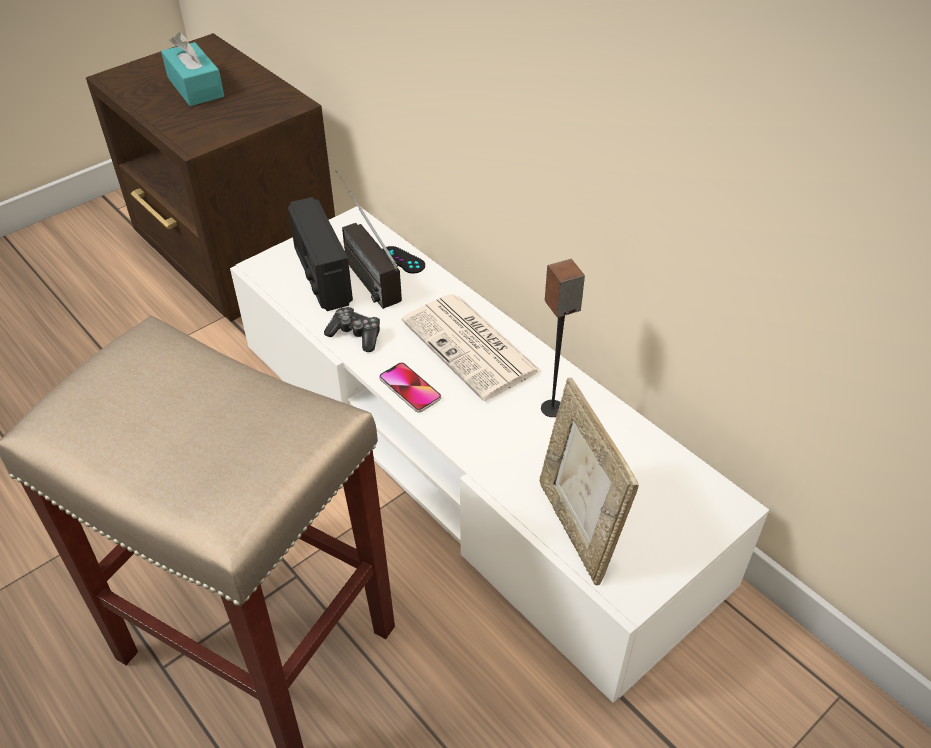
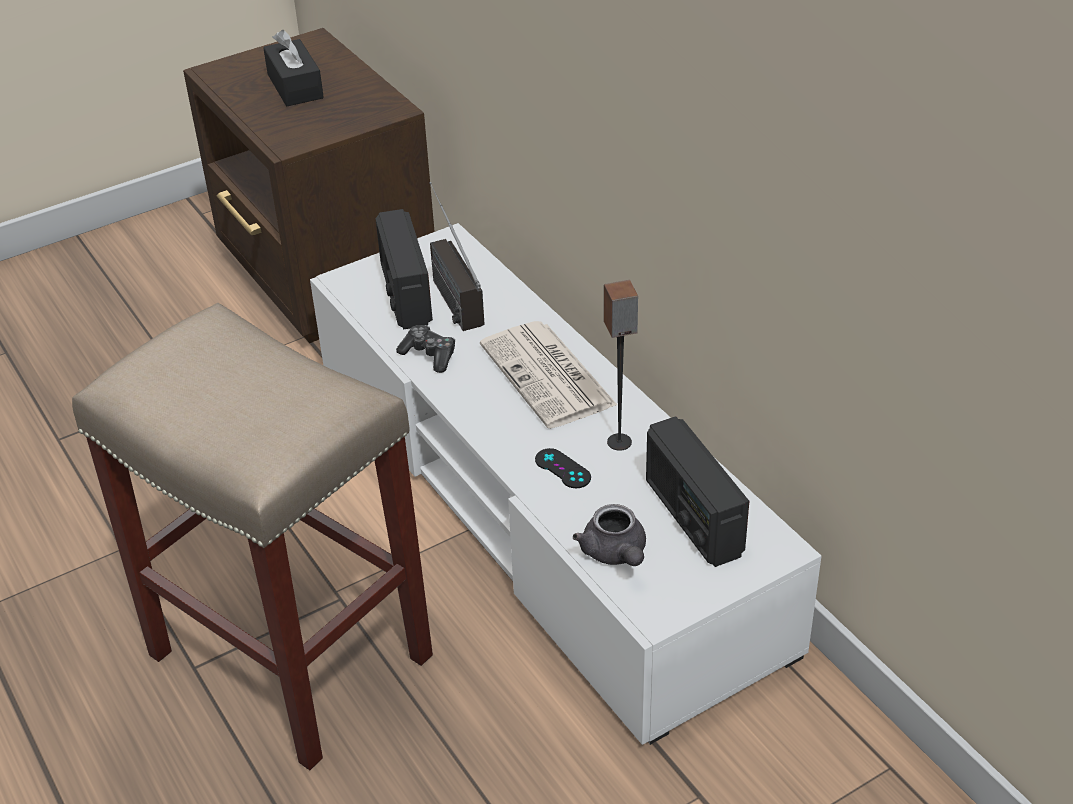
camera: 10 degrees right, 5 degrees down
turquoise tissue box [161,32,224,106] -> black tissue box [263,30,324,106]
phone [379,362,441,412] -> none
black game controller [382,246,425,274] -> black game controller moved to [535,448,591,488]
picture frame [540,377,639,586] -> grey teapot [573,504,646,566]
none -> radio [646,416,749,567]

